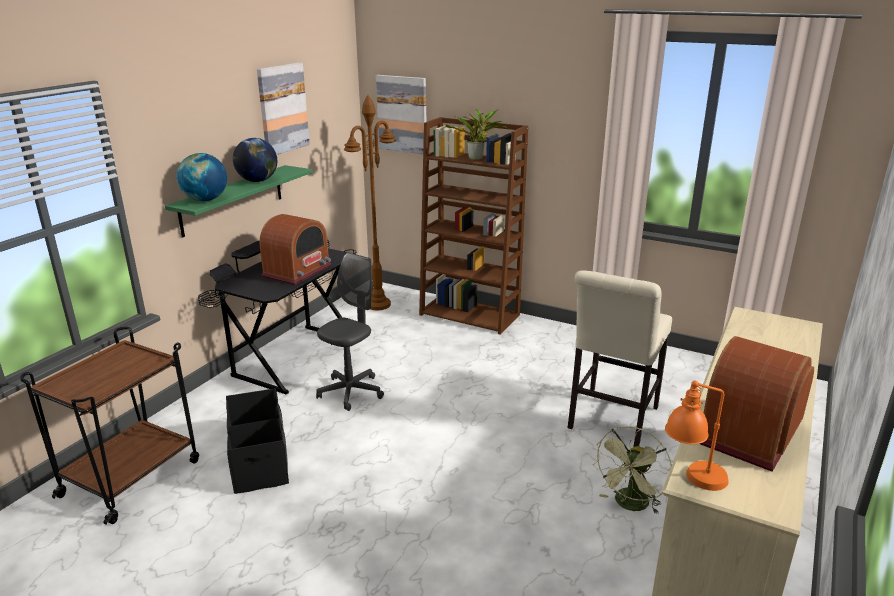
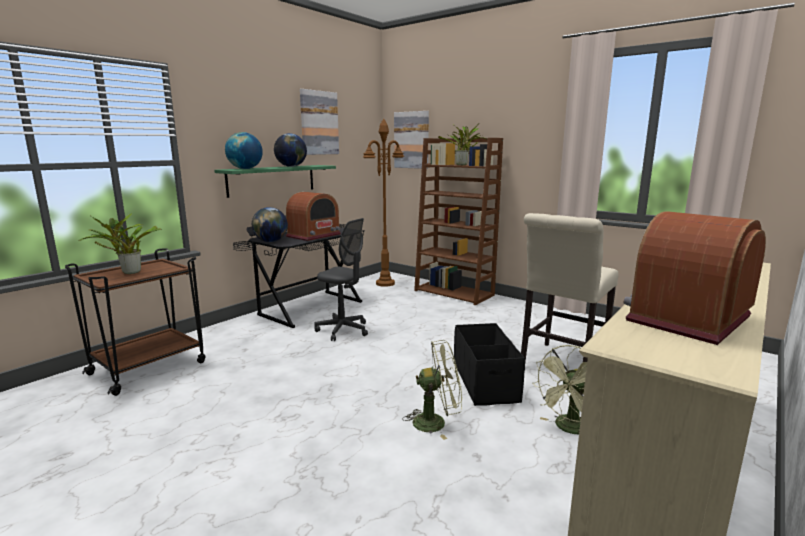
camera: 10 degrees right, 10 degrees down
black storage box [226,388,289,494] -> black storage box moved to [454,323,525,406]
grey office chair [316,253,384,411] -> grey office chair turned 75 degrees clockwise [314,218,368,341]
orange table lamp [665,381,729,491] -> none
none -> potted plant [79,213,161,274]
none -> globe [252,207,288,242]
none -> green fan [402,340,462,440]

